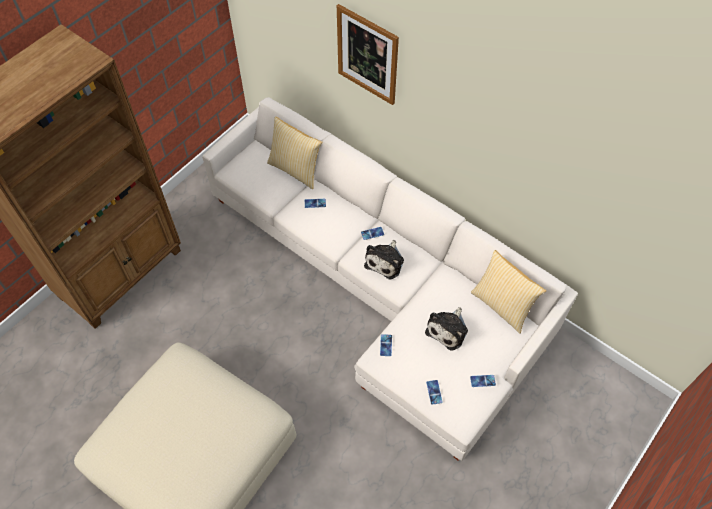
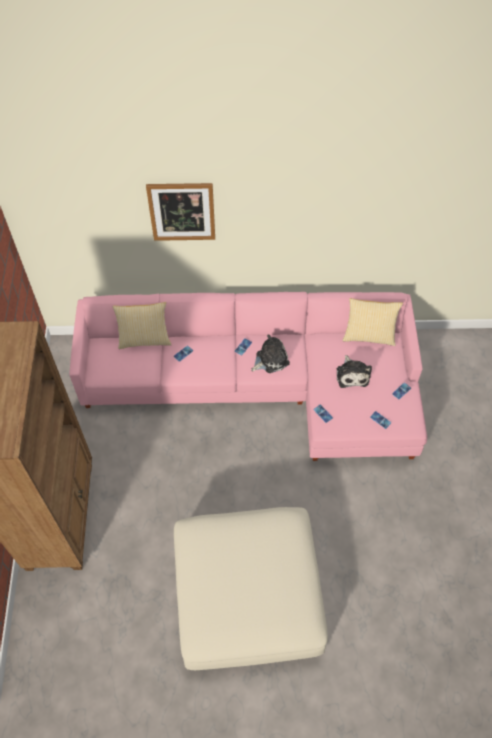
camera: 40 degrees left, 0 degrees up
white sofa [202,97,578,461] -> pink sofa [69,292,427,461]
plush toy [364,240,404,279] -> plush toy turned 105 degrees counterclockwise [251,334,290,373]

